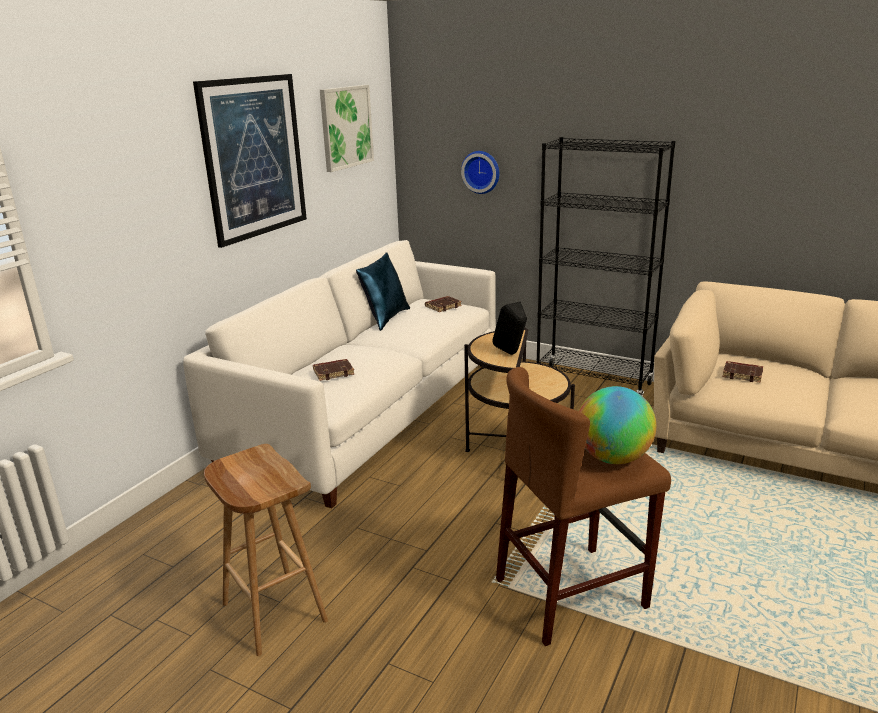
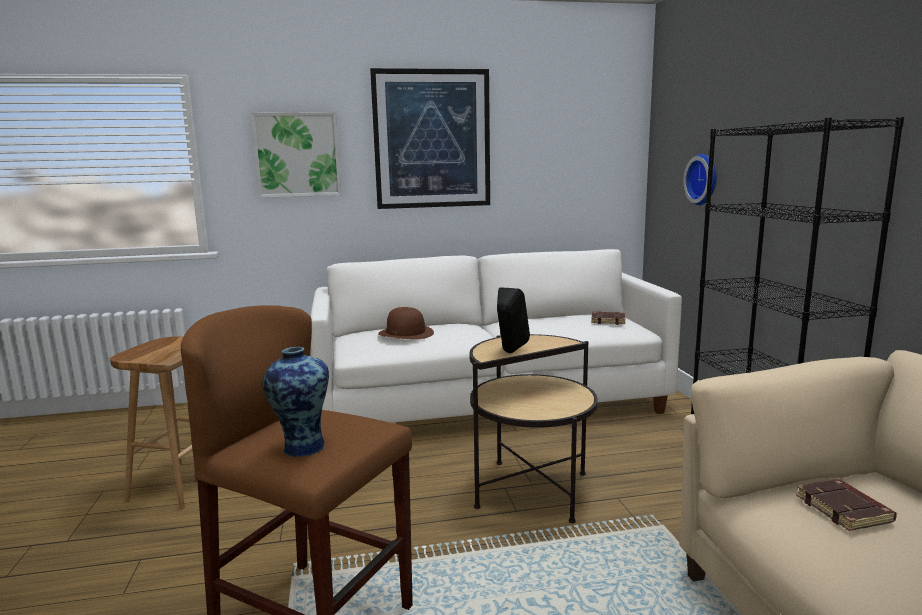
camera: 50 degrees right, 10 degrees down
brown book [313,359,354,381] -> brown hat [378,307,434,339]
picture [320,85,374,172] -> picture moved to [251,112,341,198]
blue pillow [356,252,410,331] -> none
globe [579,386,656,464] -> vase [263,347,329,457]

